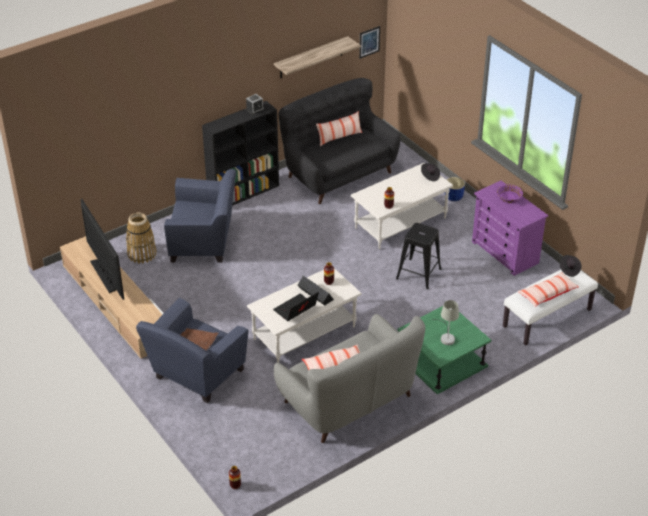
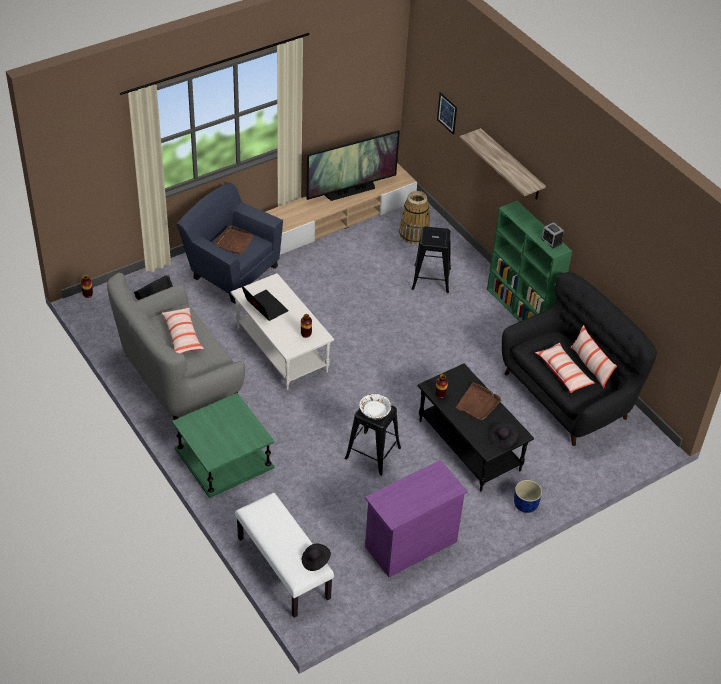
camera: 90 degrees right, 5 degrees up
blue armchair [164,169,236,263] -> black stool [412,226,451,294]
black bookcase [202,101,279,206] -> green bookcase [487,201,572,322]
shelf [274,36,361,78] -> shelf moved to [460,128,546,200]
black speaker [297,275,334,305] -> black speaker moved to [134,275,173,300]
white coffee table [351,163,453,249] -> black coffee table [418,364,534,491]
picture [359,26,380,59] -> picture moved to [437,92,457,135]
grey table lamp [432,300,459,345] -> none
purple bowl [497,184,523,203] -> none
pillow [518,272,579,307] -> pillow moved to [535,343,595,393]
none -> white bowl [359,394,391,419]
none -> brown tray [456,382,501,421]

